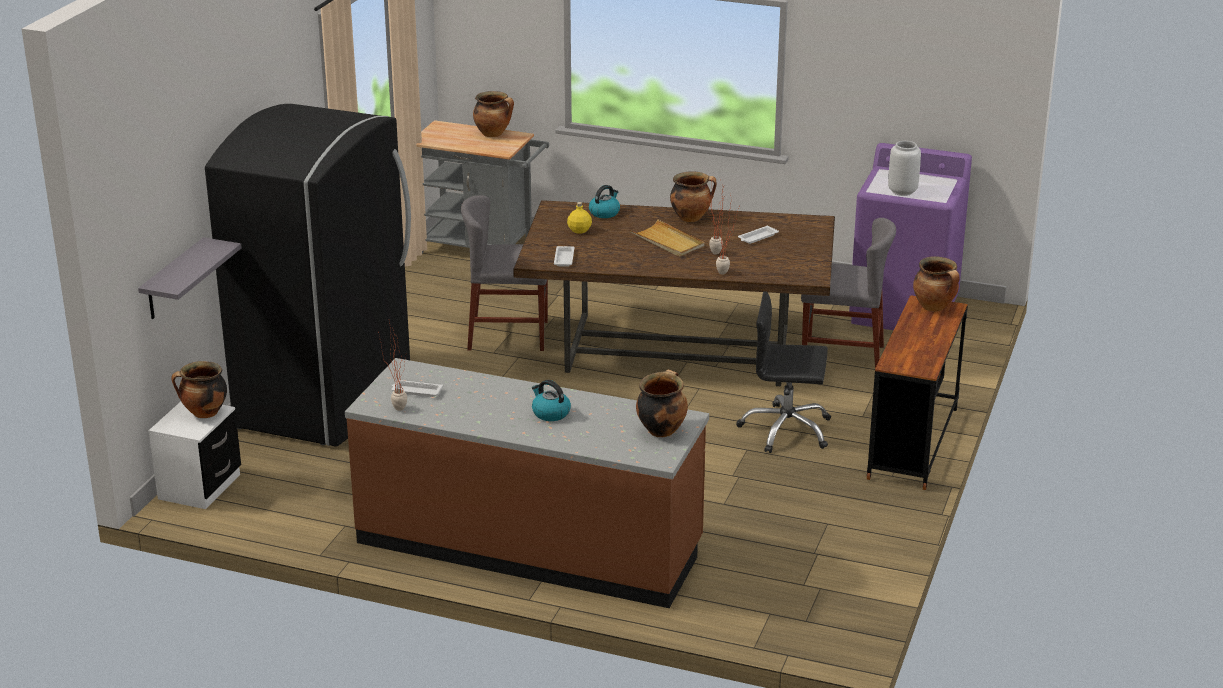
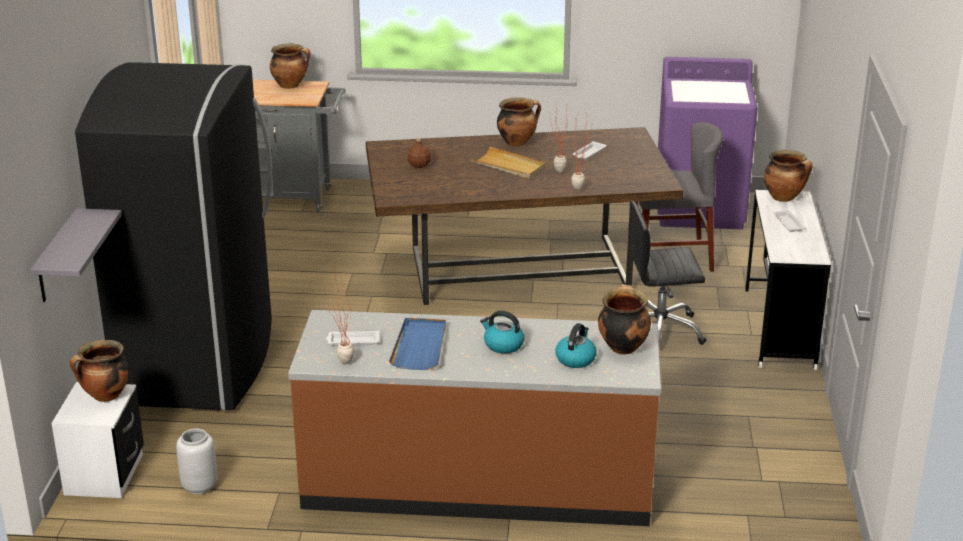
camera: 15 degrees left, 0 degrees up
grey chair [461,196,548,351] -> none
white tray [554,246,574,267] -> white tray moved to [773,210,806,232]
yellow bottle [567,202,592,234] -> brown bottle [407,137,431,168]
kettle [589,185,620,218] -> kettle moved to [555,323,597,368]
brown desk [867,295,968,490] -> white desk [745,190,831,370]
grey vase [888,141,921,196] -> grey vase moved to [176,428,217,494]
none -> blue tray [389,318,446,370]

